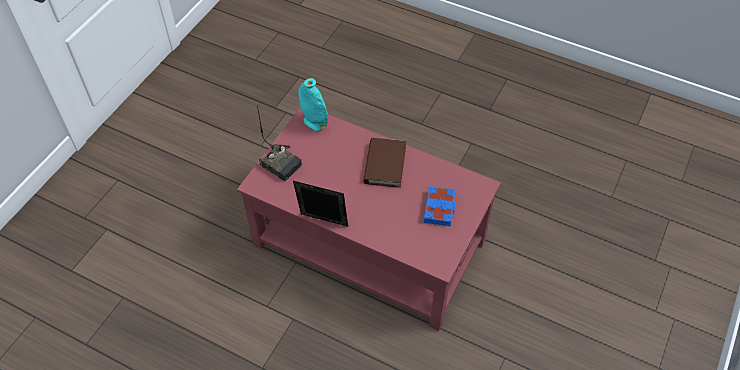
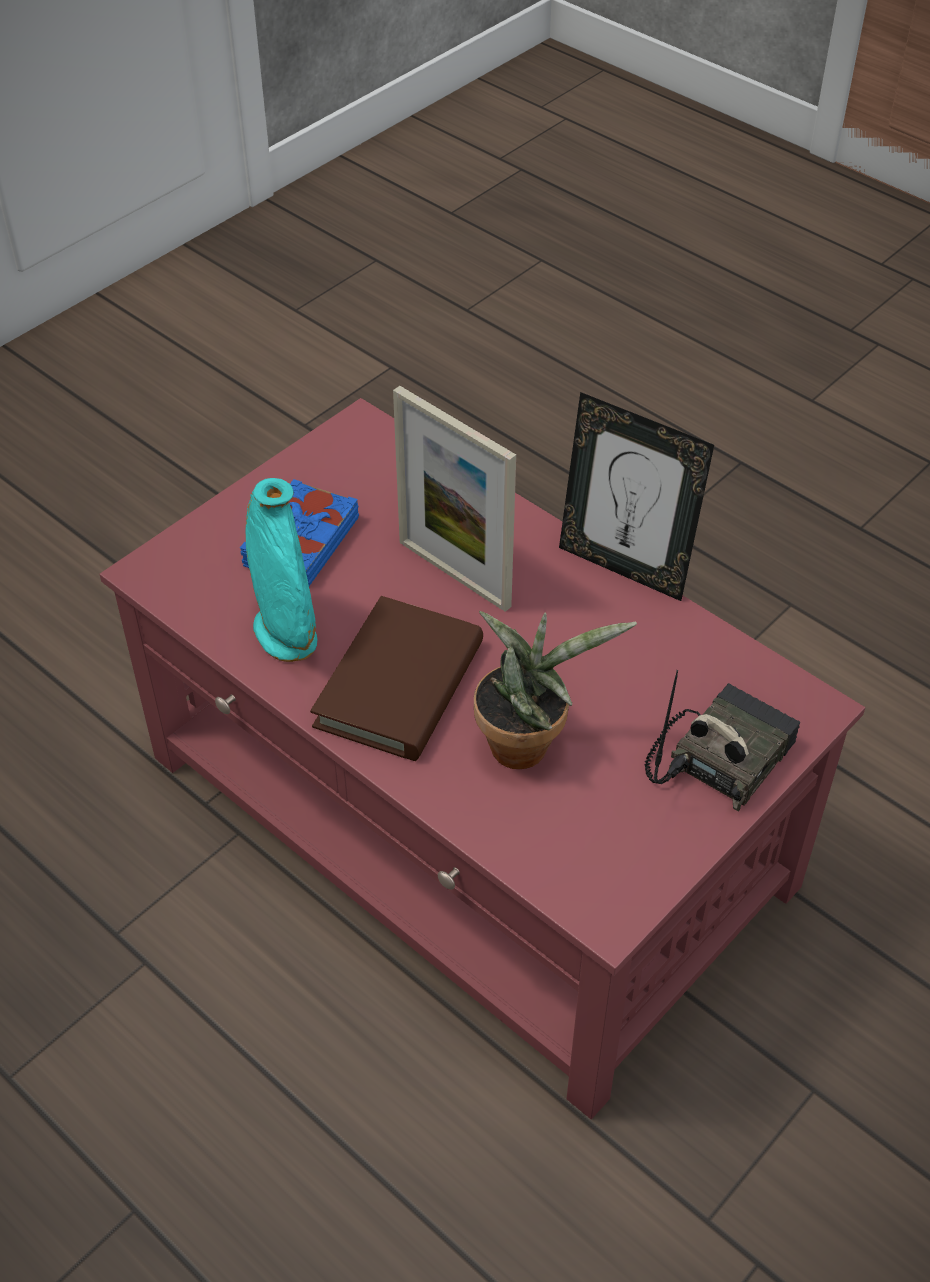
camera: 165 degrees left, 5 degrees down
radio [257,105,302,181] -> radio turned 75 degrees clockwise [644,670,800,811]
turquoise vase [298,78,328,131] -> turquoise vase moved to [246,478,317,662]
none -> picture frame [393,386,516,612]
none -> potted plant [474,611,637,769]

